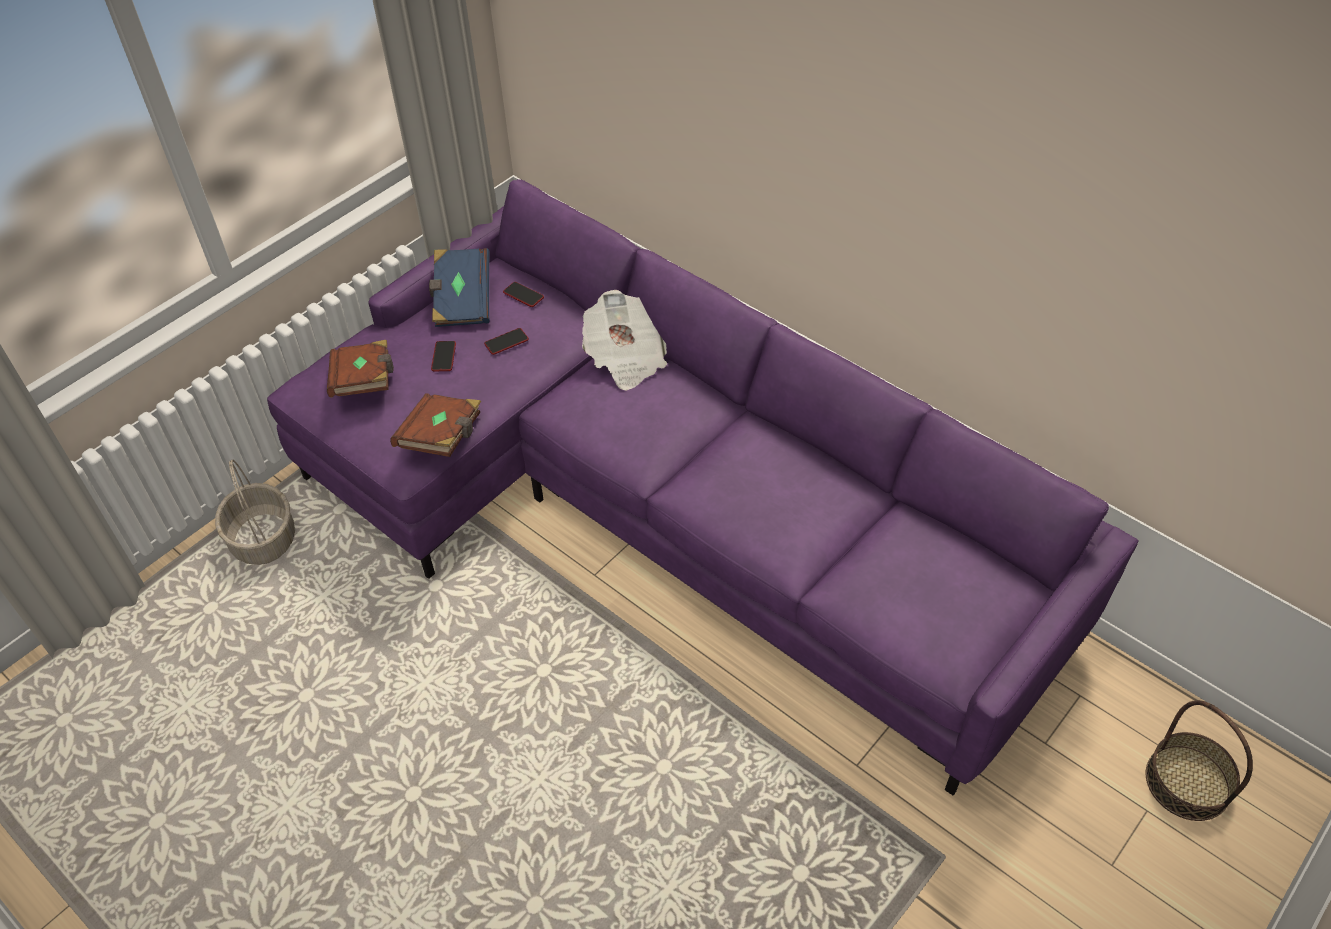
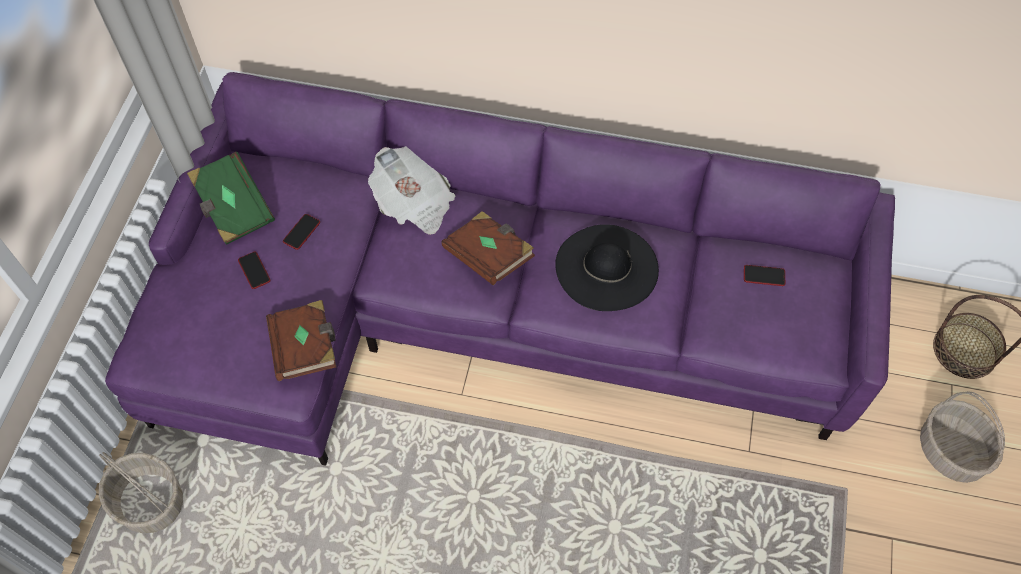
camera: 30 degrees left, 10 degrees up
brown book [327,340,394,398] -> brown book moved to [441,211,535,285]
blue book [429,248,489,327] -> green book [187,152,275,245]
phone [503,282,544,307] -> phone moved to [744,265,785,286]
none -> black hat [555,224,659,311]
none -> basket [920,391,1005,483]

